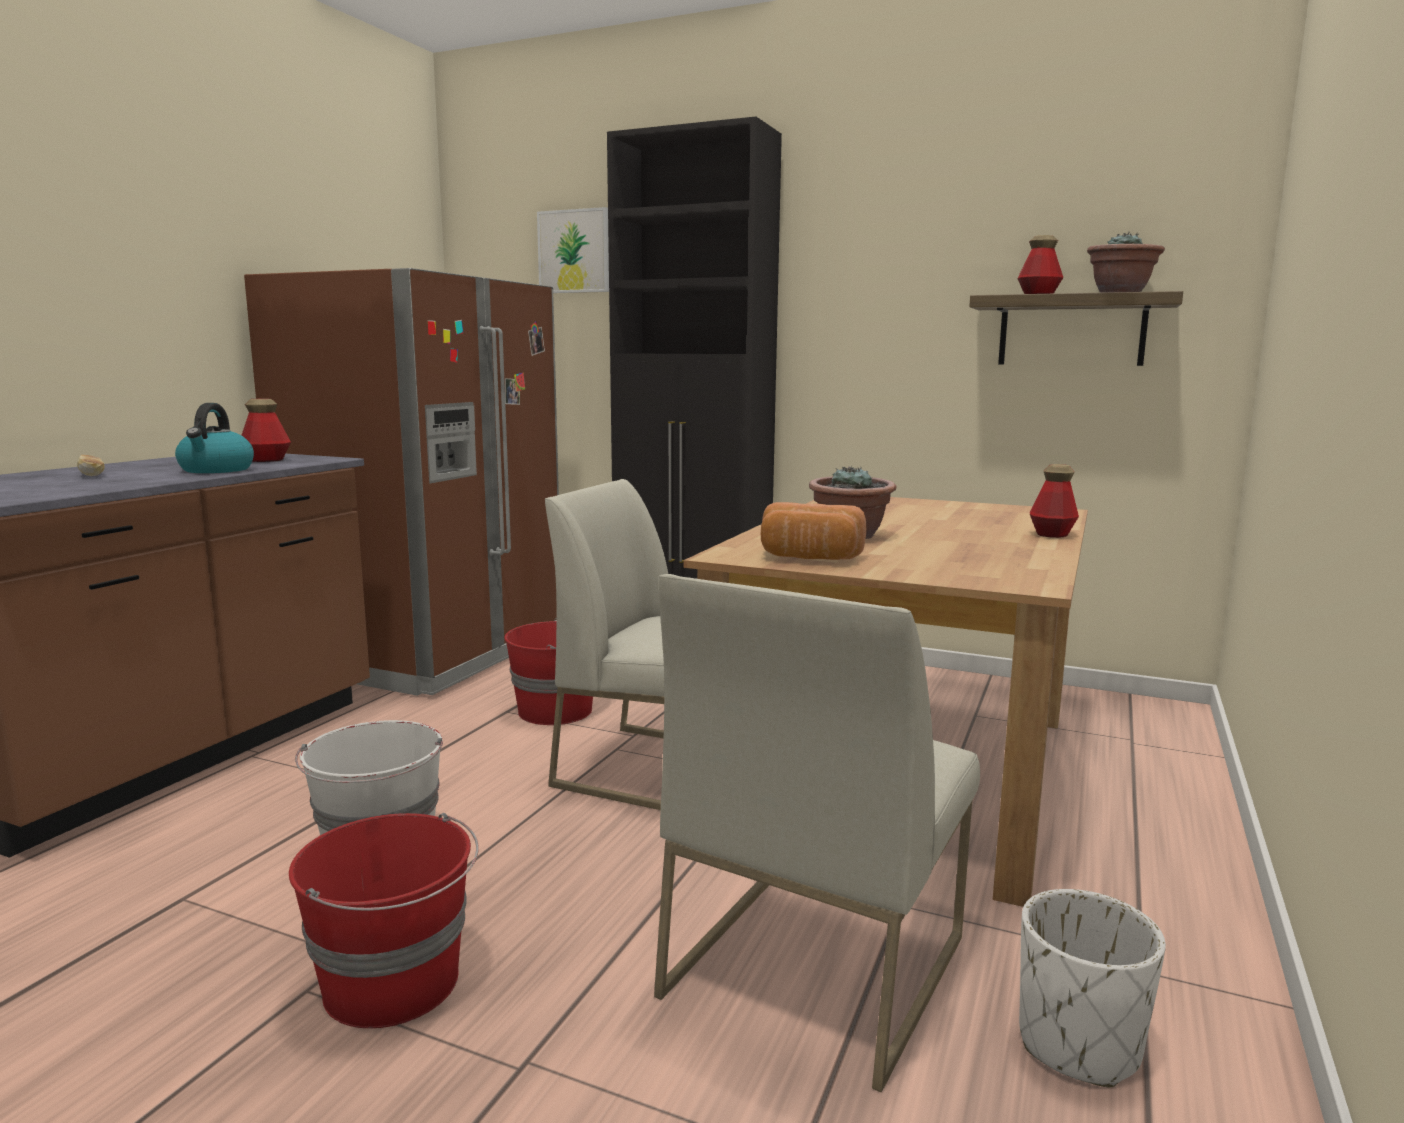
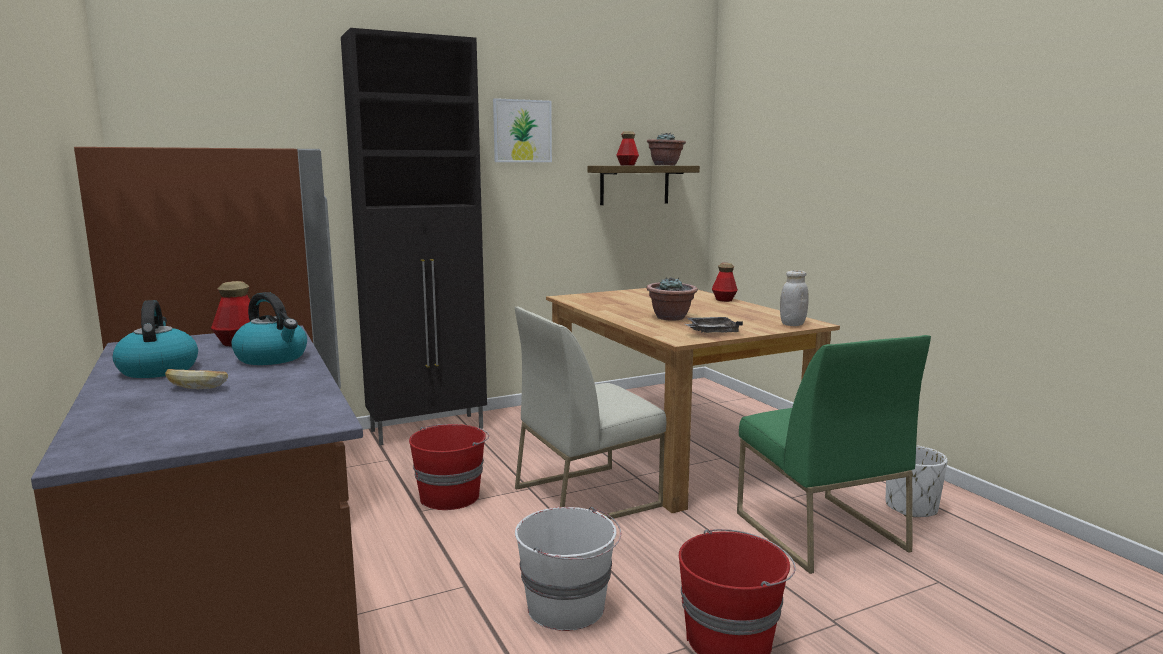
camera: 50 degrees left, 0 degrees up
picture [537,207,609,293] -> picture moved to [493,98,552,162]
white chair [654,574,980,1092] -> green chair [737,335,931,574]
bread [761,502,867,560] -> grey tray [685,317,743,333]
none -> kettle [113,300,198,378]
none -> white jar [780,270,809,326]

